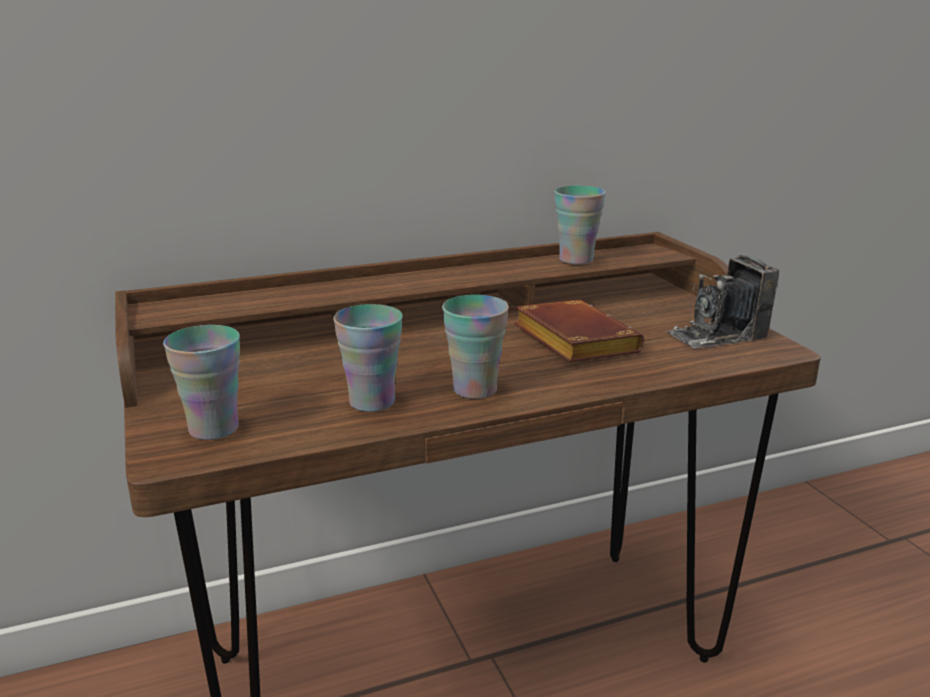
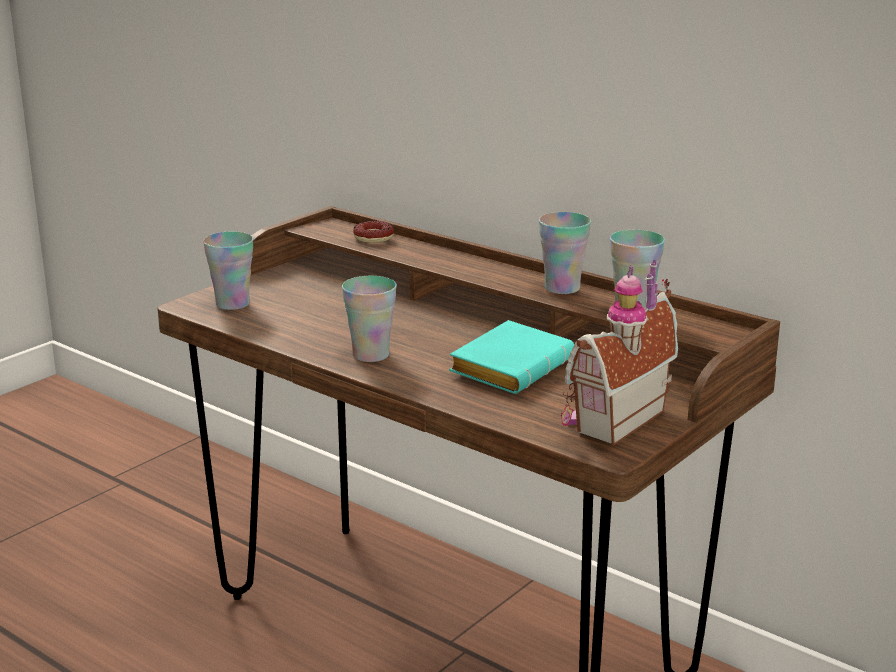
camera: 60 degrees right, 0 degrees up
cup [333,304,403,412] -> cup moved to [539,212,591,294]
brown book [514,300,644,363] -> turquoise book [449,320,574,394]
camera [665,254,779,348] -> toy house [561,260,678,446]
none -> donut [353,221,394,243]

